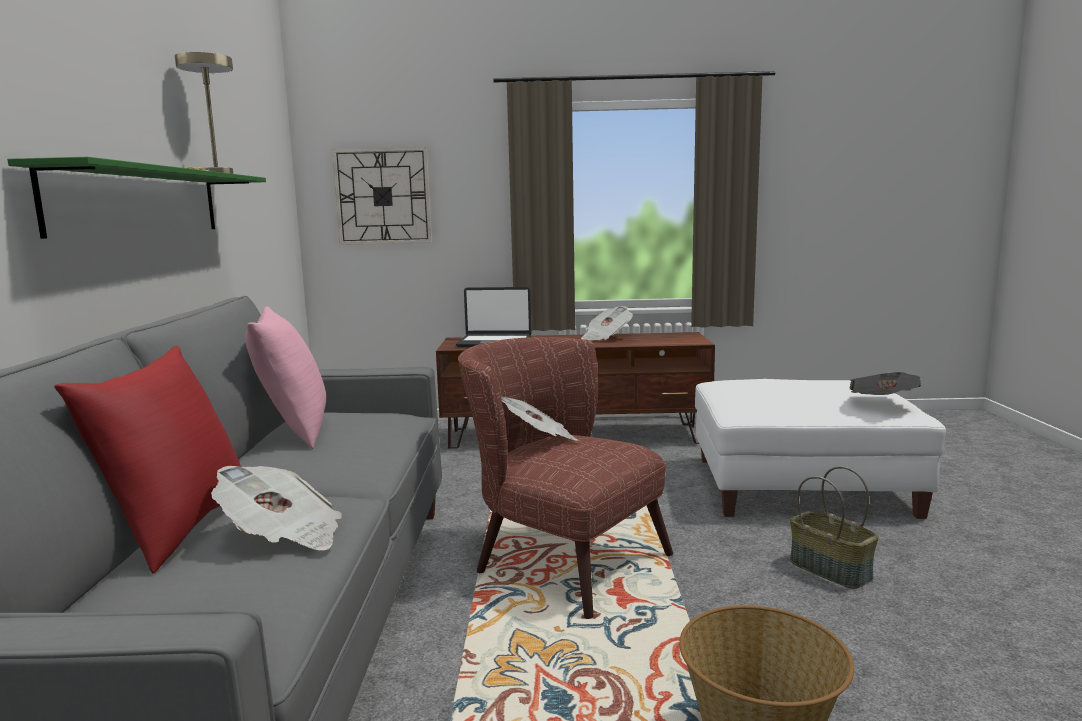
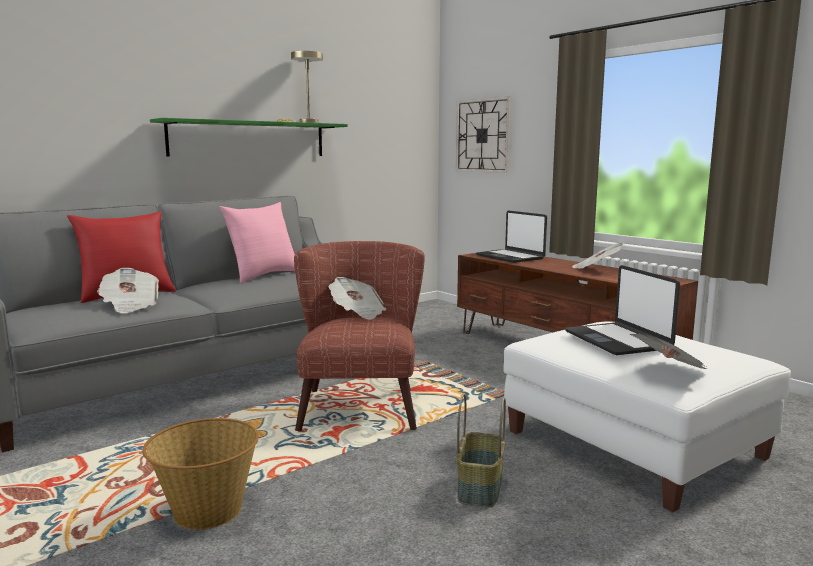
camera: 50 degrees right, 0 degrees up
none -> laptop [565,265,680,355]

